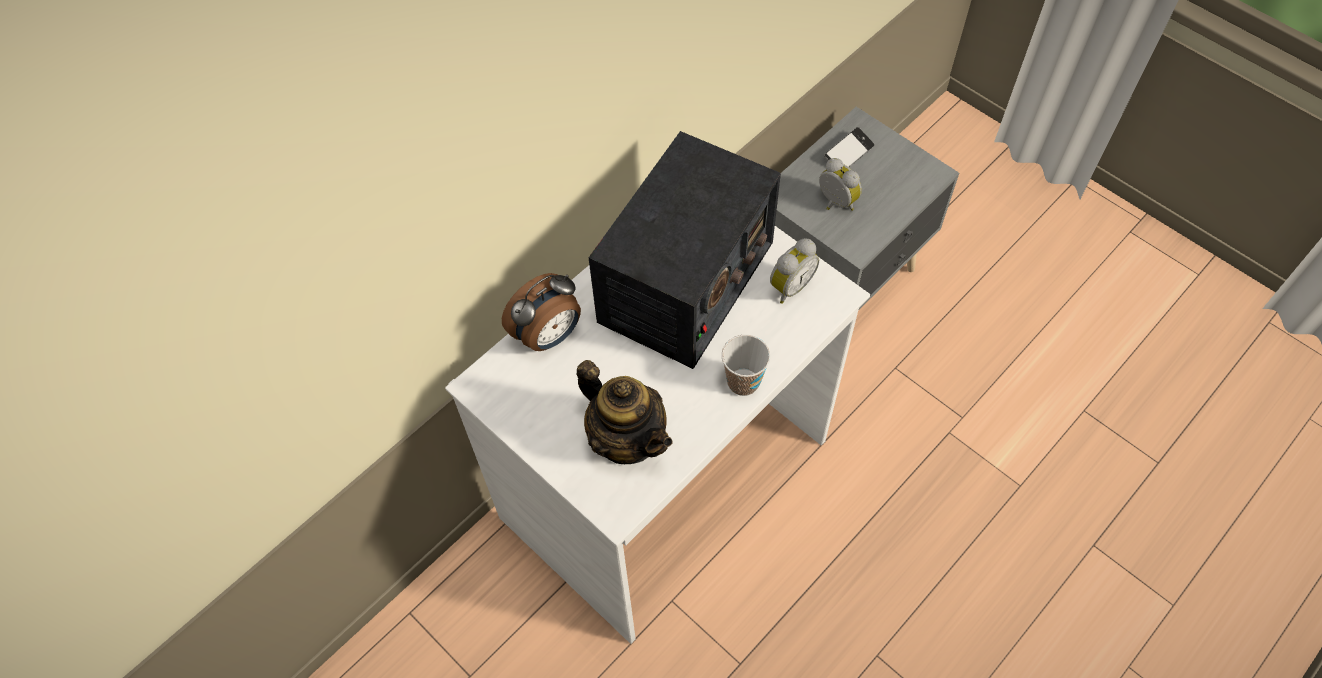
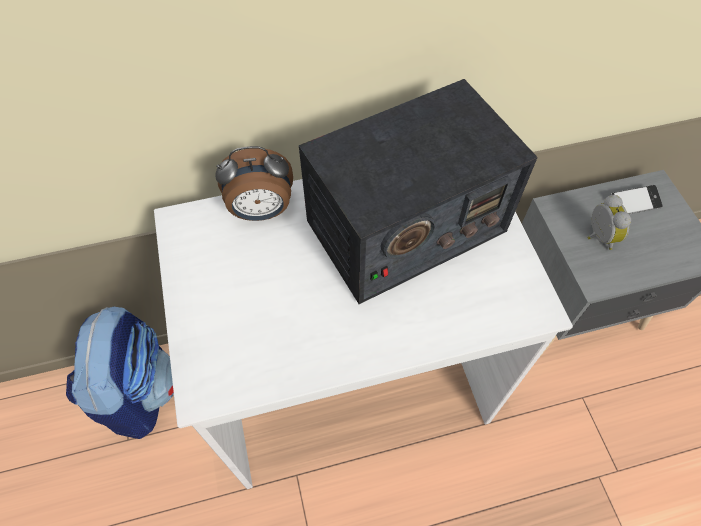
camera: 30 degrees right, 0 degrees up
teapot [576,360,672,464] -> none
cup [722,335,770,396] -> none
alarm clock [770,238,819,304] -> none
none -> backpack [66,307,174,439]

